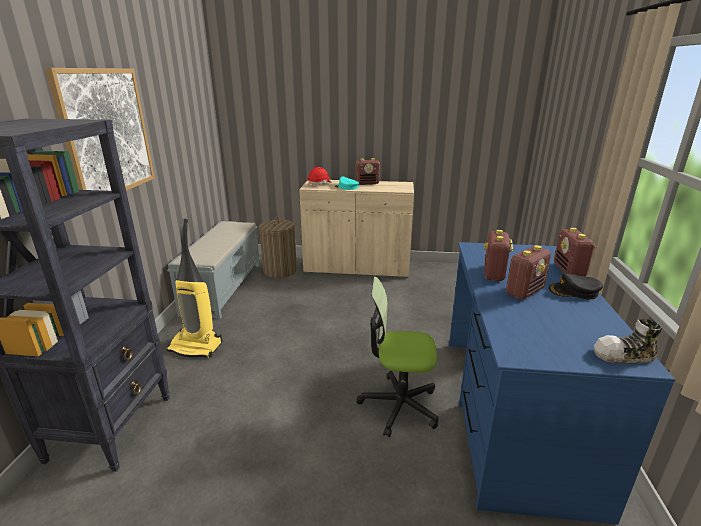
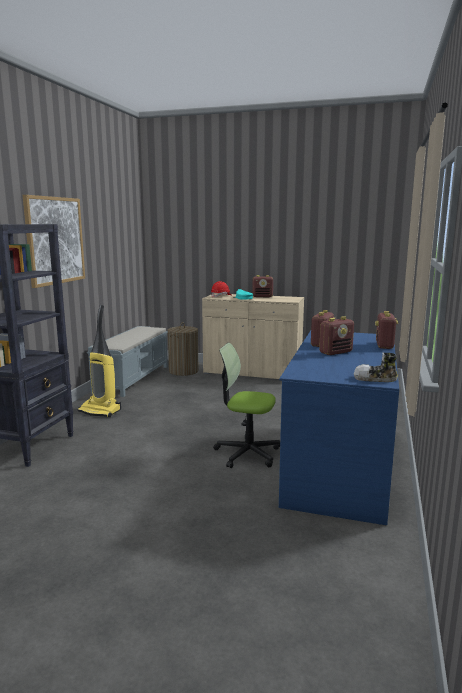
camera: 10 degrees right, 10 degrees down
black cap [549,273,603,300] -> none

